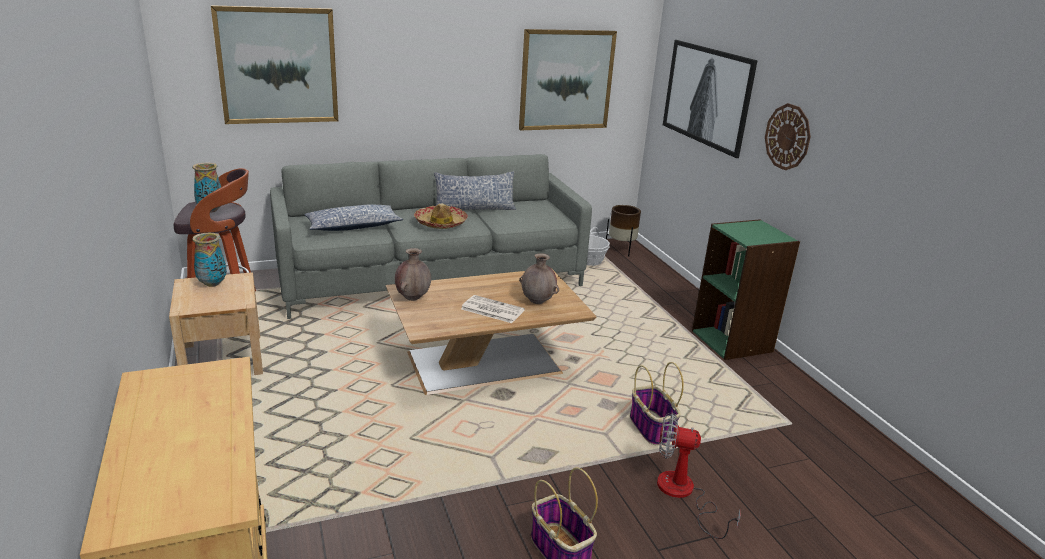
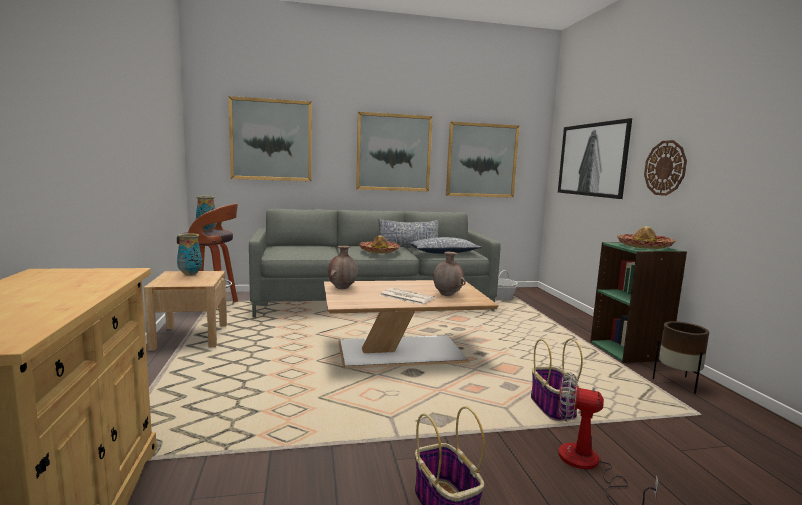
camera: 10 degrees right, 15 degrees down
pillow [304,205,403,231] -> pillow moved to [409,237,482,254]
brown planter [606,205,641,257] -> brown planter moved to [652,321,709,394]
none -> picture [356,112,433,191]
none -> hat [617,226,676,249]

